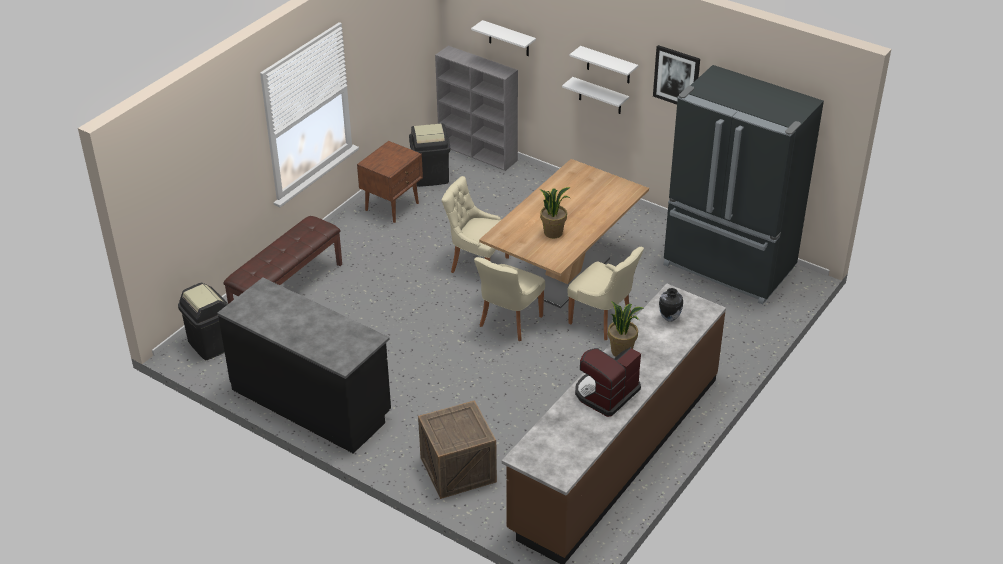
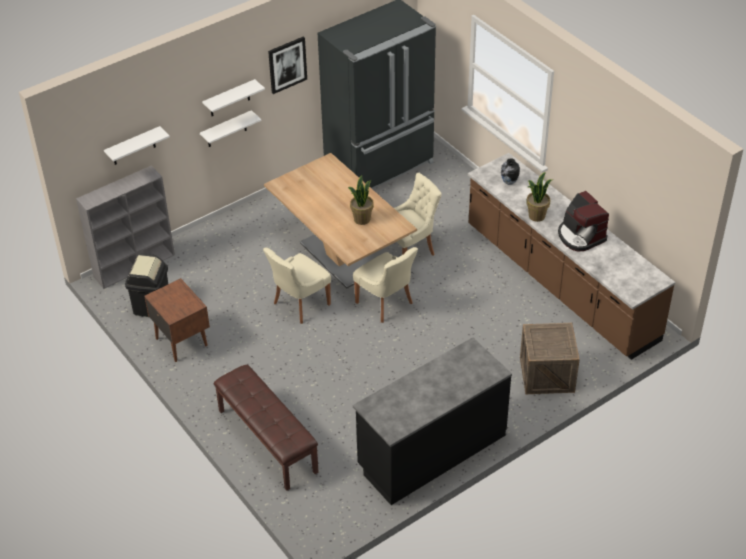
camera: 70 degrees left, 5 degrees up
black trash can [178,283,228,360] -> none

